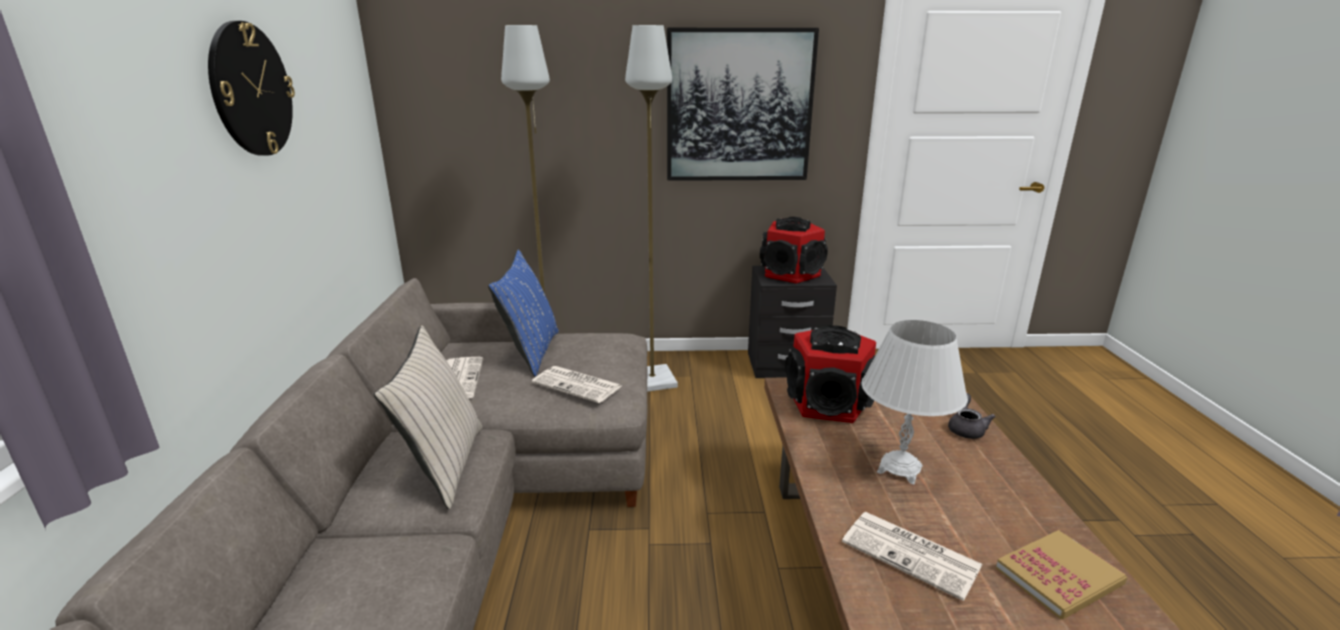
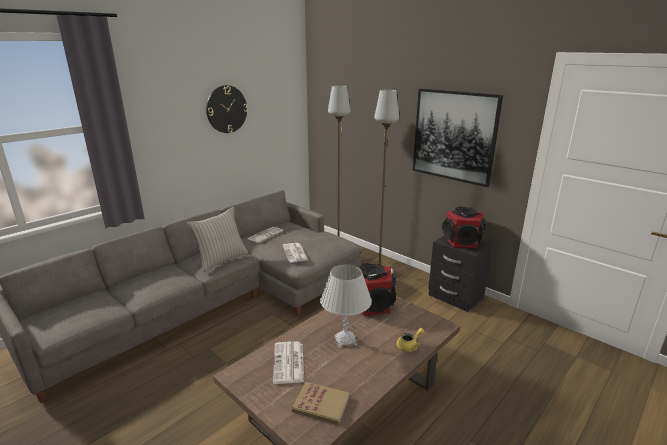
camera: 45 degrees right, 0 degrees up
blue pillow [488,249,559,377] -> none
grey teapot [948,393,996,439] -> yellow teapot [397,328,424,352]

